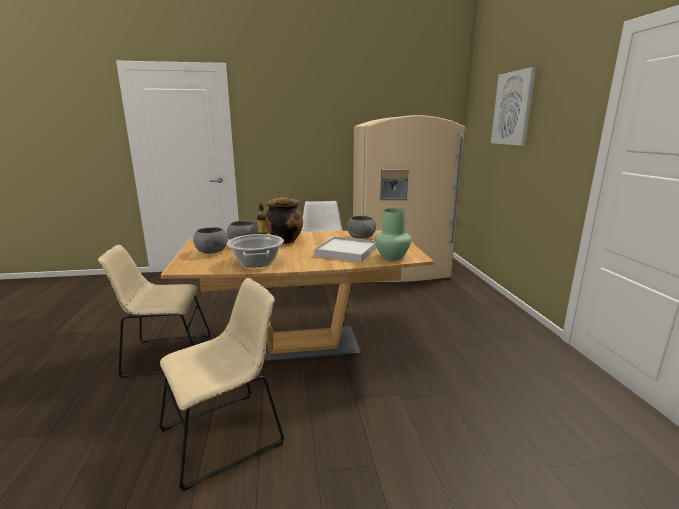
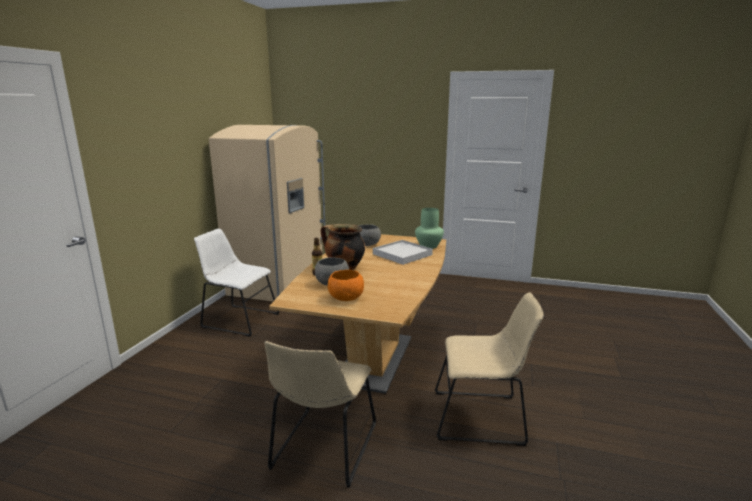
camera: 65 degrees left, 0 degrees up
beige chair [159,278,284,491] -> beige chair turned 105 degrees clockwise [435,293,544,446]
grey bowl [193,227,228,254] -> orange bowl [328,270,364,301]
cooking pot [226,234,284,267] -> none
picture [491,67,536,146] -> none

